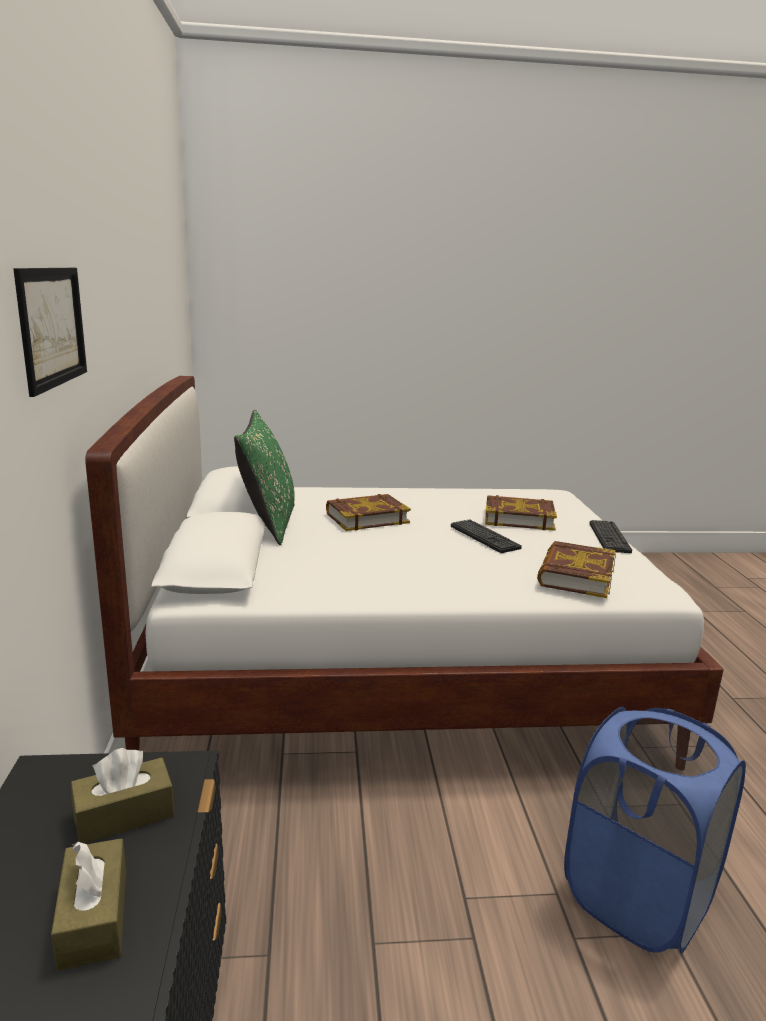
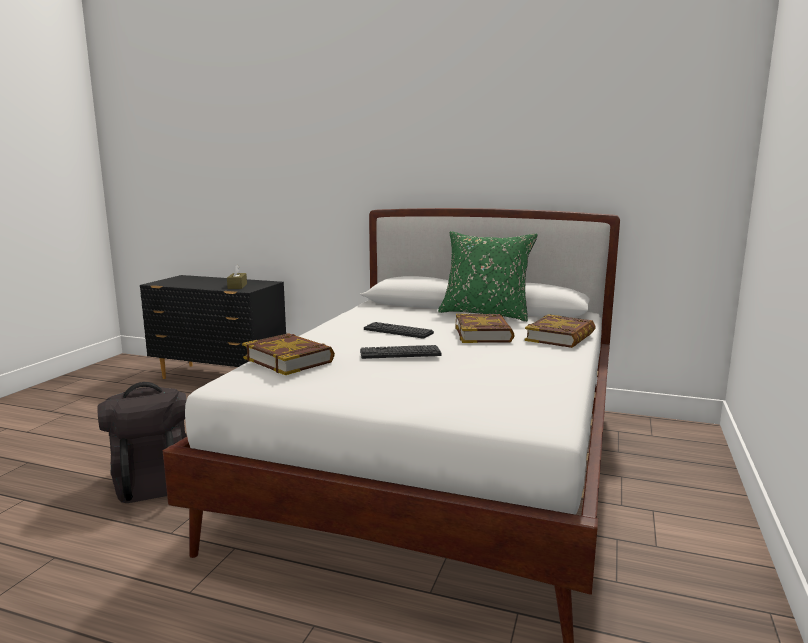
camera: 115 degrees right, 5 degrees down
picture [13,268,87,397] -> none
brown tissue box [51,838,126,971] -> none
book [485,495,557,531] -> book moved to [525,314,596,348]
blue laundry basket [564,707,746,953] -> black backpack [97,382,187,503]
keyboard [589,520,632,553] -> keyboard moved to [364,322,434,339]

